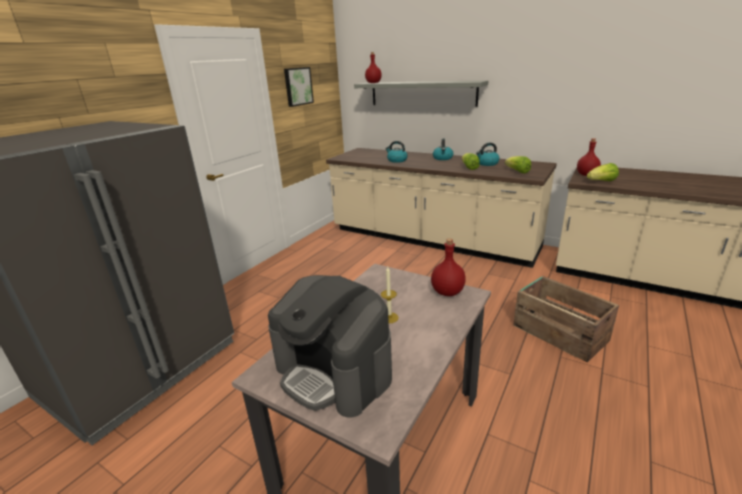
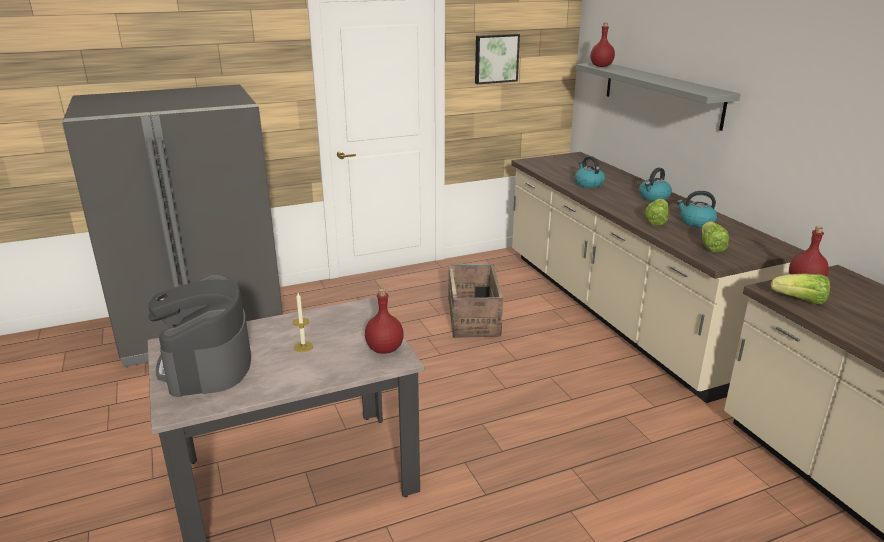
camera: 35 degrees right, 0 degrees up
crate [513,276,619,363] -> crate moved to [449,264,503,338]

